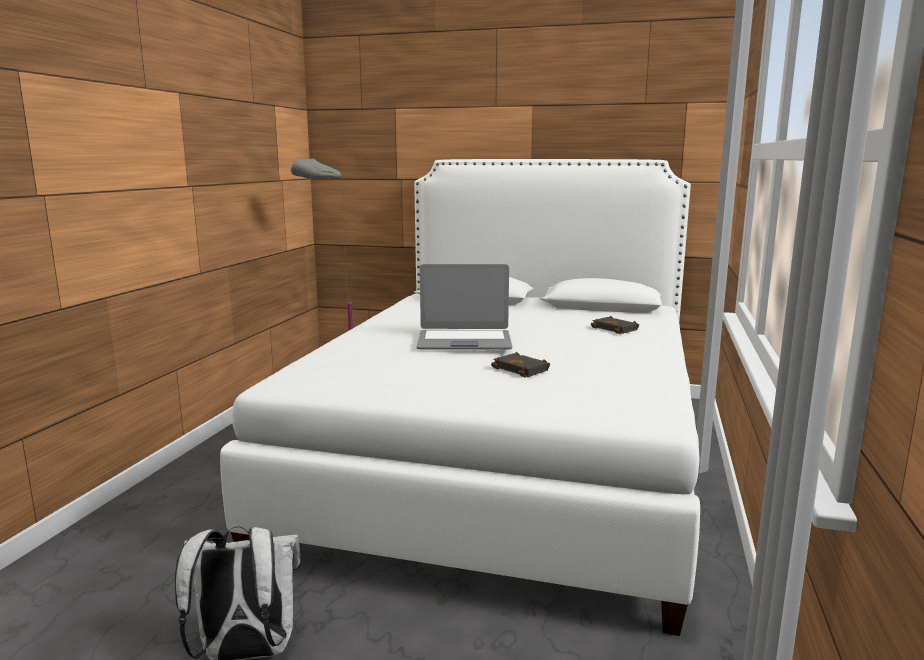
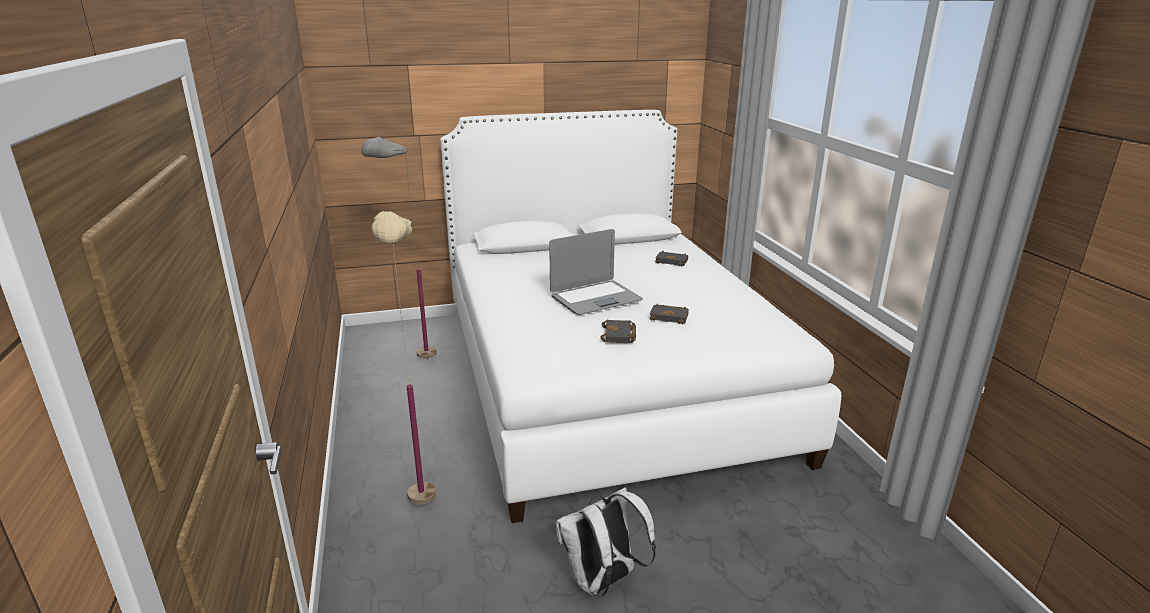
camera: 30 degrees left, 10 degrees up
none -> beige floor lamp [371,211,436,504]
none -> black book [601,320,636,343]

